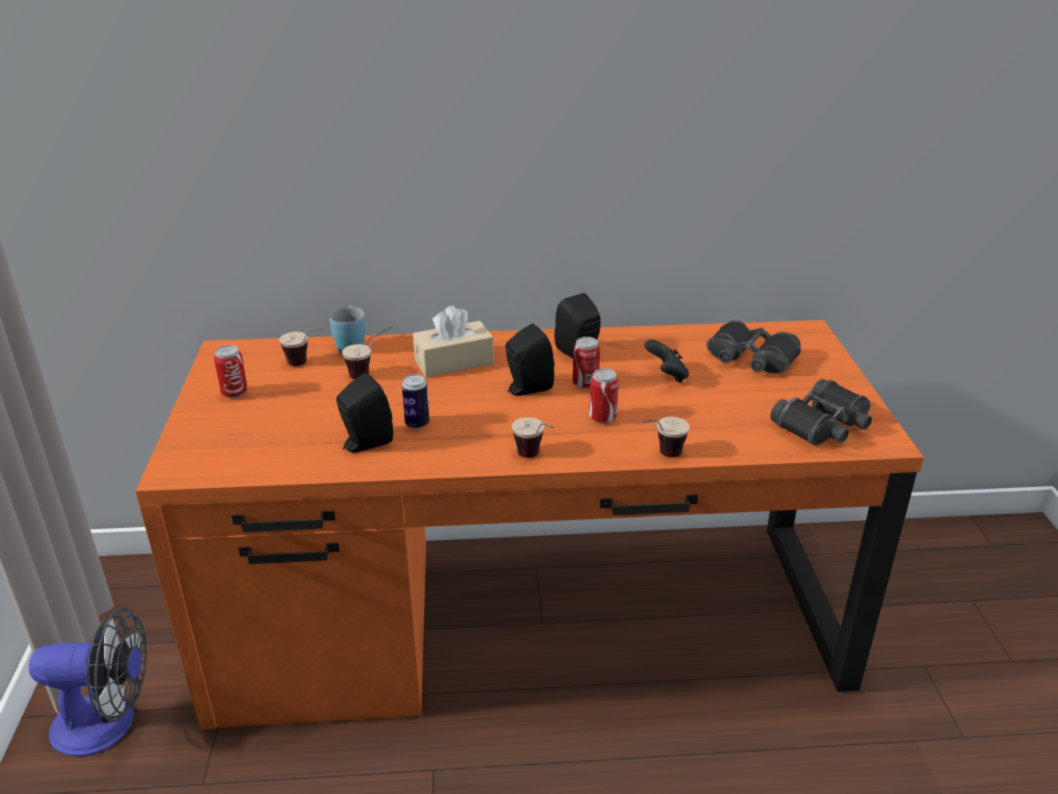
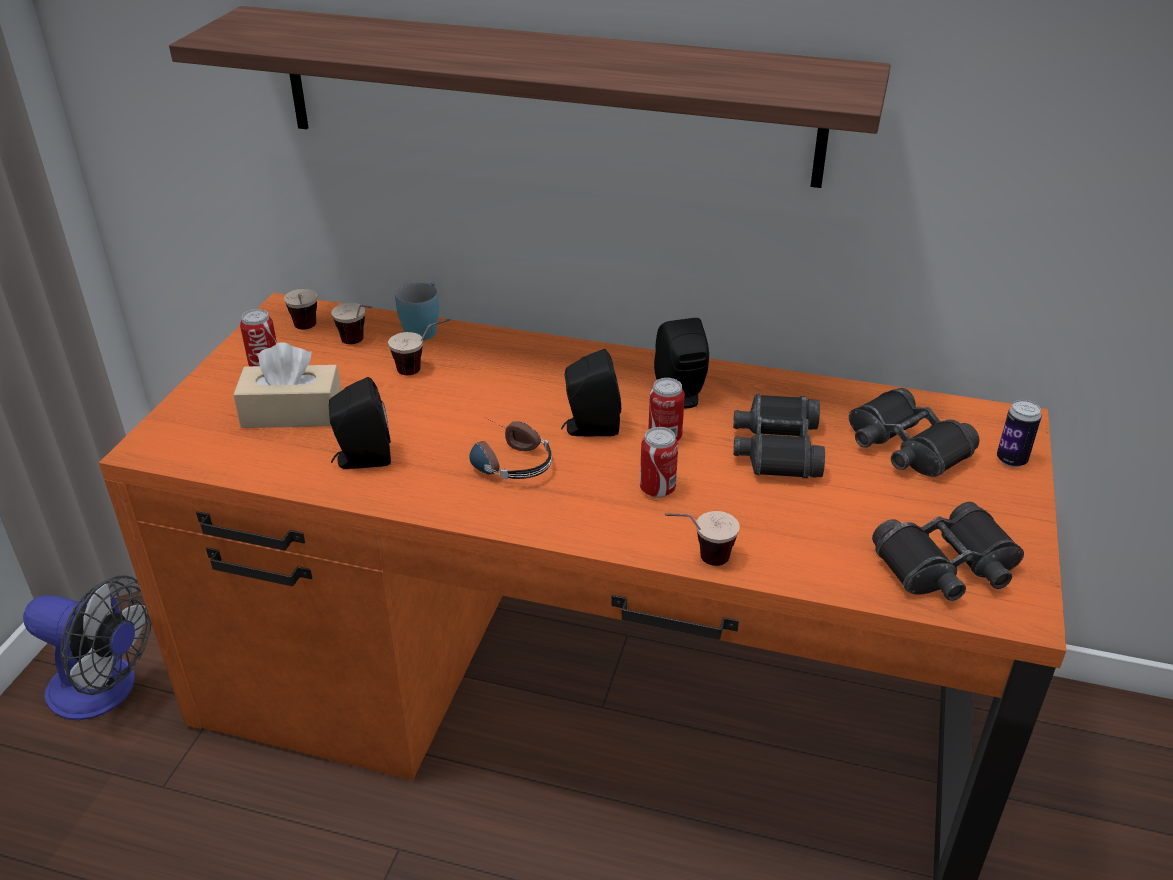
camera: 20 degrees right, 5 degrees up
can [402,374,429,429] -> can moved to [997,400,1042,467]
beige tissue box [413,306,494,377] -> beige tissue box moved to [233,342,341,428]
cup [512,417,554,458] -> cup moved to [284,289,317,330]
black game controller [645,340,689,383] -> black binoculars [733,393,825,478]
none -> shelf [169,6,891,188]
none -> headphones [469,416,552,480]

